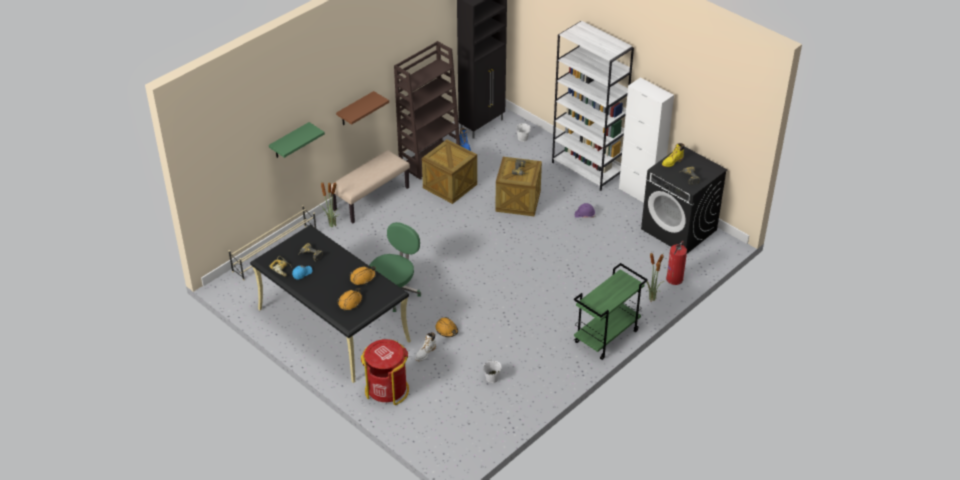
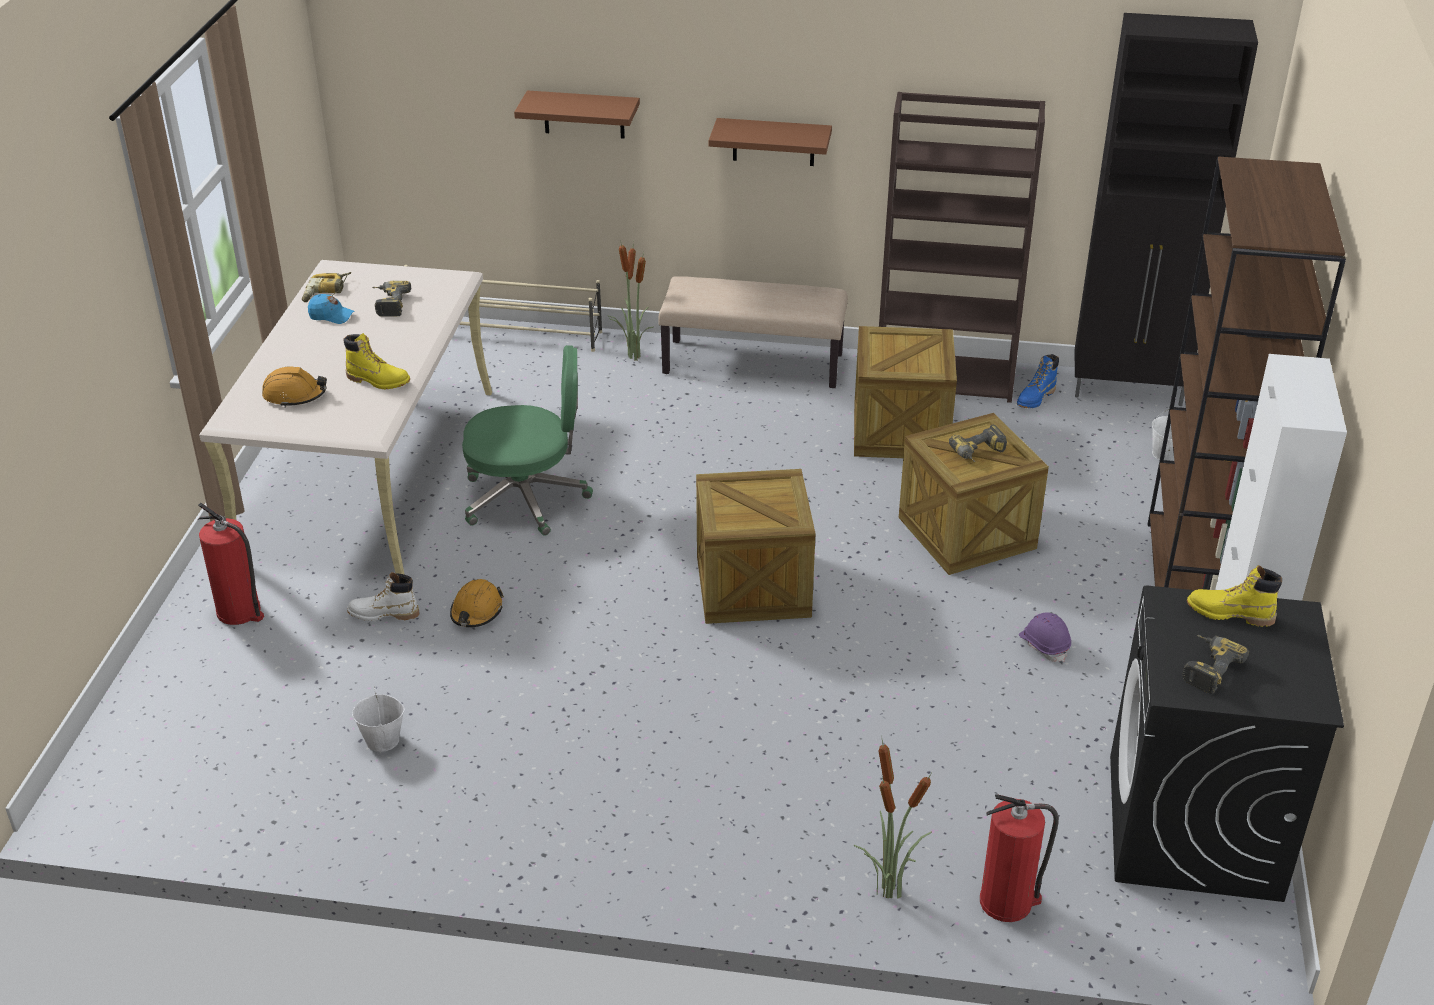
camera: 55 degrees right, 5 degrees down
black desk [250,225,411,383] -> beige desk [199,260,492,575]
green shelf [269,122,325,158] -> brown shelf [514,90,640,139]
orange hard hat [350,266,376,285] -> yellow boot [343,333,410,389]
red trash can [361,339,409,405] -> fire extinguisher [198,503,264,625]
white bookcase [552,21,634,191] -> brown bookcase [1148,157,1346,590]
green cart [574,263,648,360] -> none
none -> crate [696,469,816,624]

